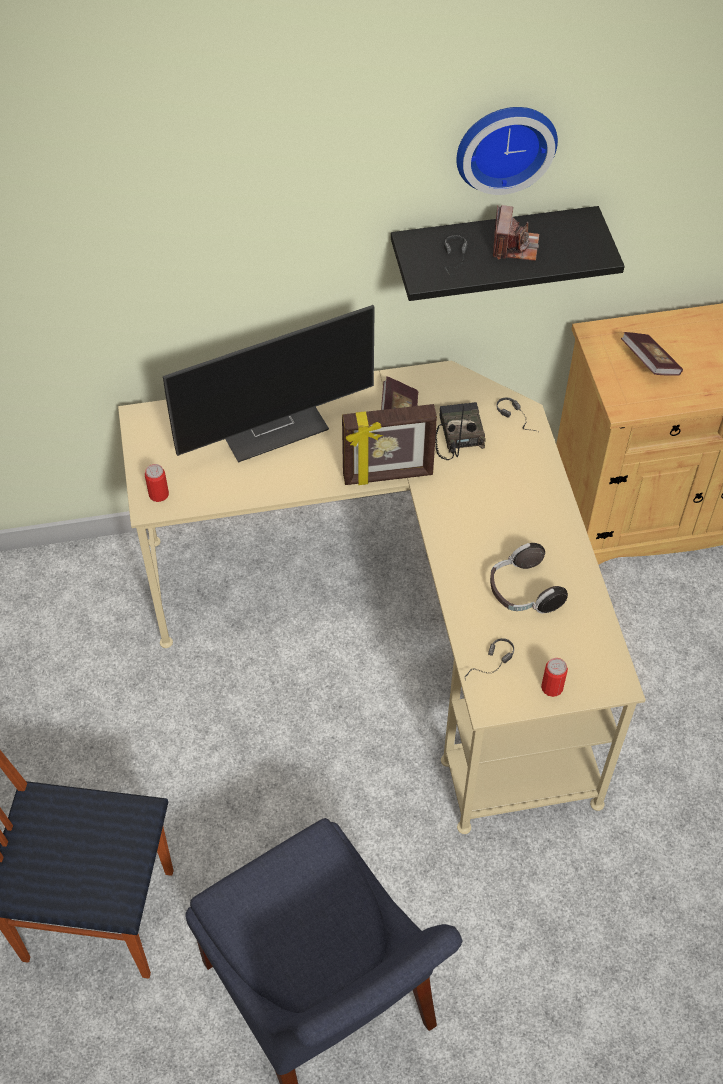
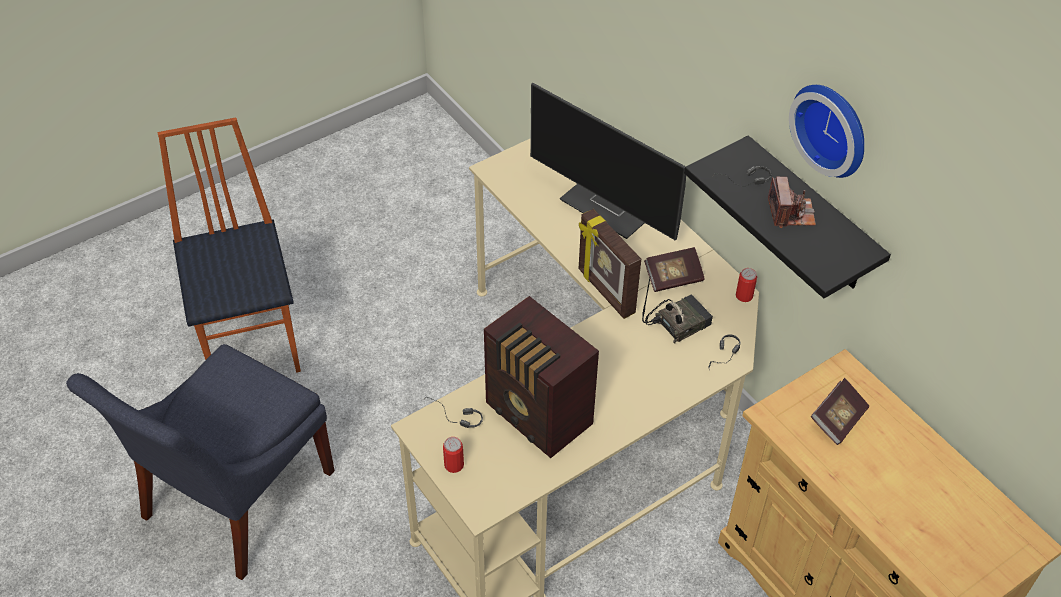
camera: 65 degrees right, 5 degrees down
can [145,464,169,502] -> can moved to [736,268,757,302]
headphones [490,543,568,613] -> radio [484,296,599,458]
camera [493,205,539,261] -> camera turned 75 degrees counterclockwise [768,177,816,228]

